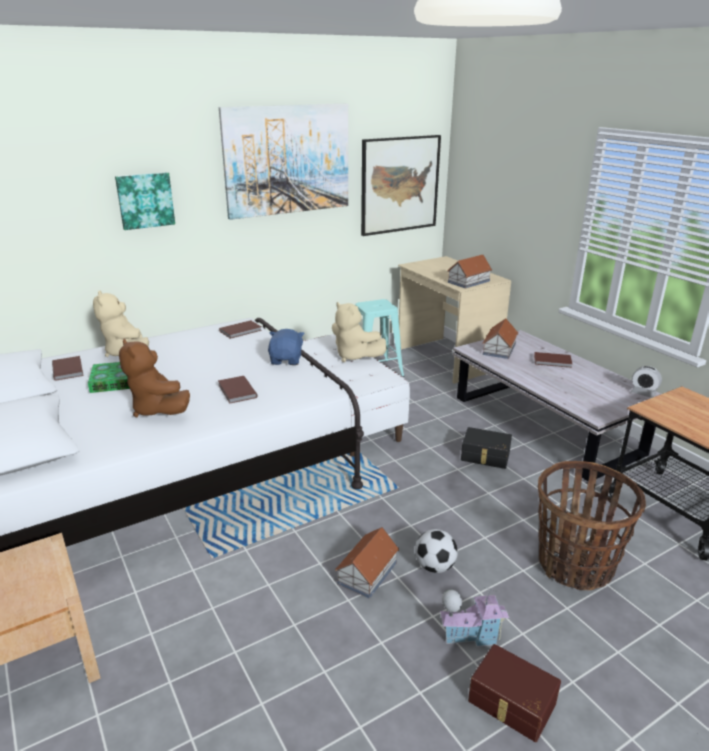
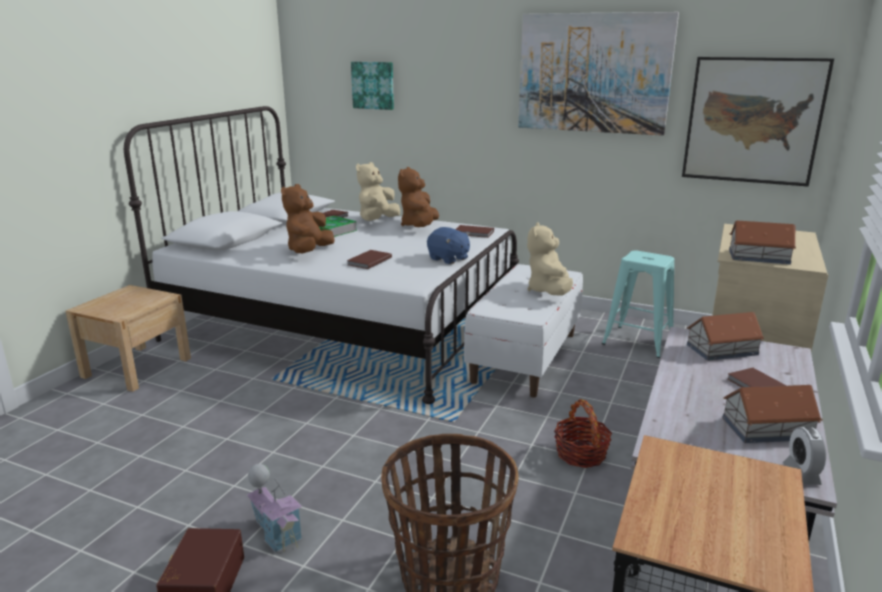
camera: 55 degrees right, 5 degrees down
picture [115,172,175,230] -> picture moved to [351,62,394,110]
blue plush toy [268,329,305,365] -> blue plush toy turned 75 degrees clockwise [427,227,470,264]
toy house [335,527,399,599] -> toy house moved to [723,385,823,443]
football [415,529,458,573] -> none
black storage box [461,427,512,469] -> basket [554,399,612,468]
none -> brown plush toy [398,167,439,227]

